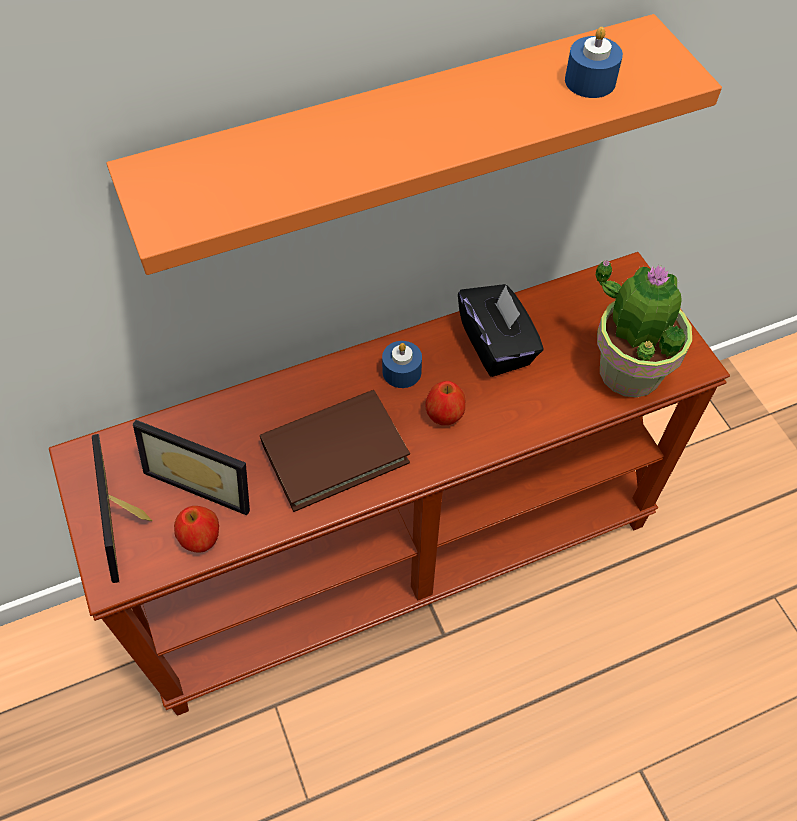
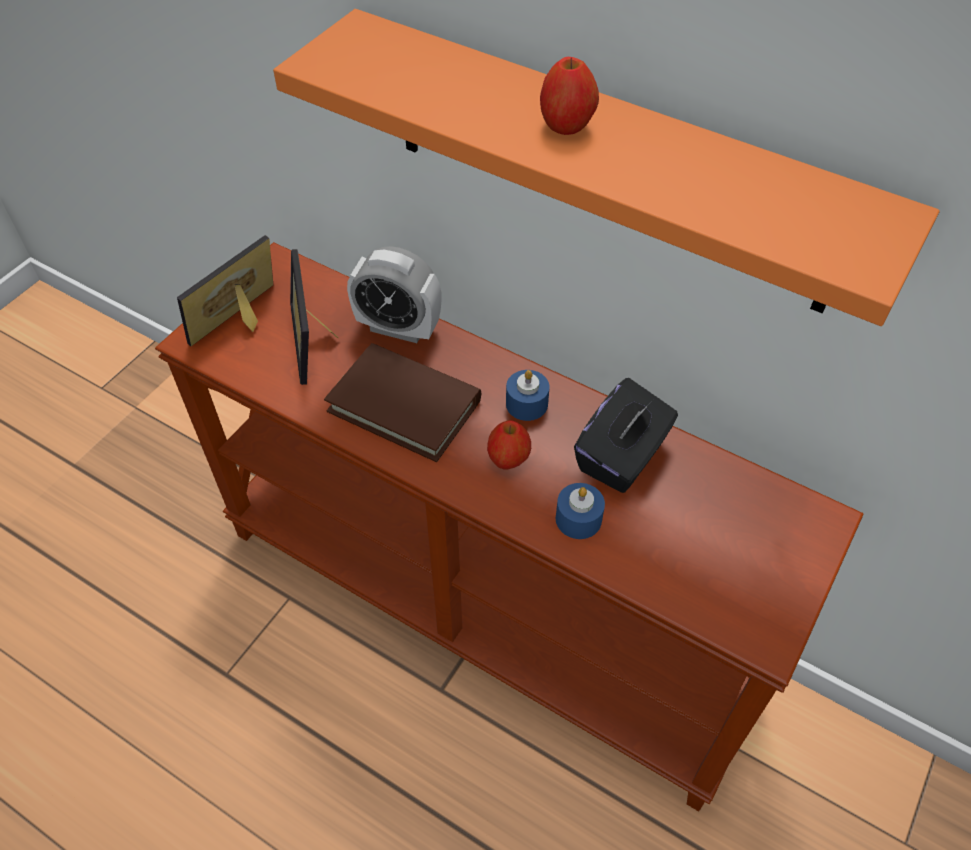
camera: 55 degrees right, 5 degrees down
apple [174,506,219,553] -> apple moved to [540,57,599,135]
blue candle [565,27,623,98] -> blue candle moved to [556,483,605,539]
potted plant [596,260,692,398] -> none
none -> alarm clock [347,246,441,343]

